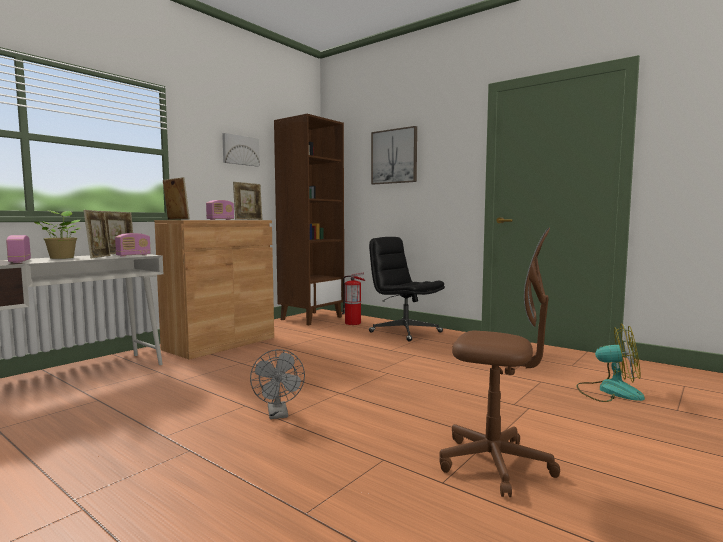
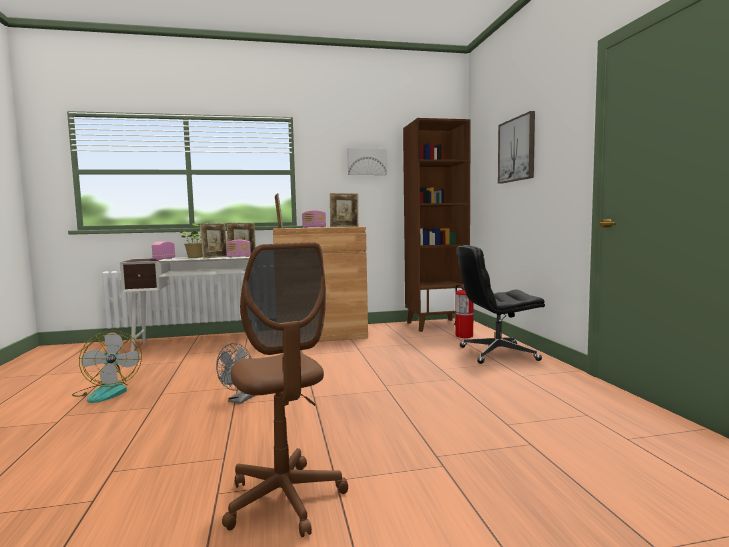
camera: 40 degrees right, 0 degrees up
black office chair [369,237,445,341] -> black office chair turned 90 degrees counterclockwise [457,245,545,364]
fan [576,323,645,402] -> fan moved to [72,331,142,403]

